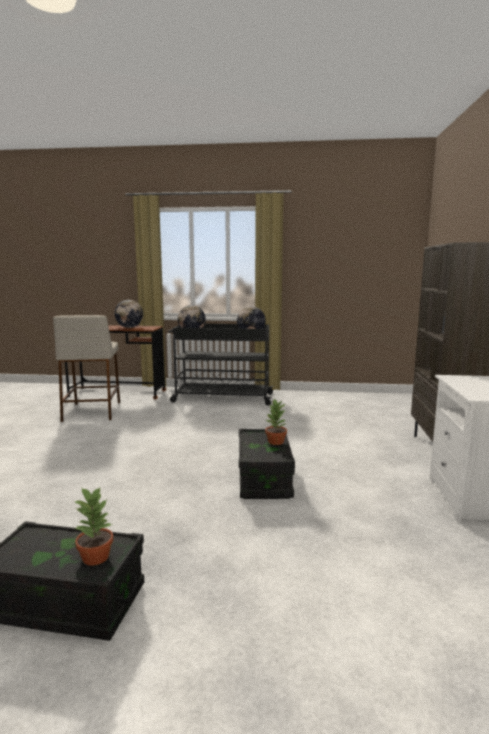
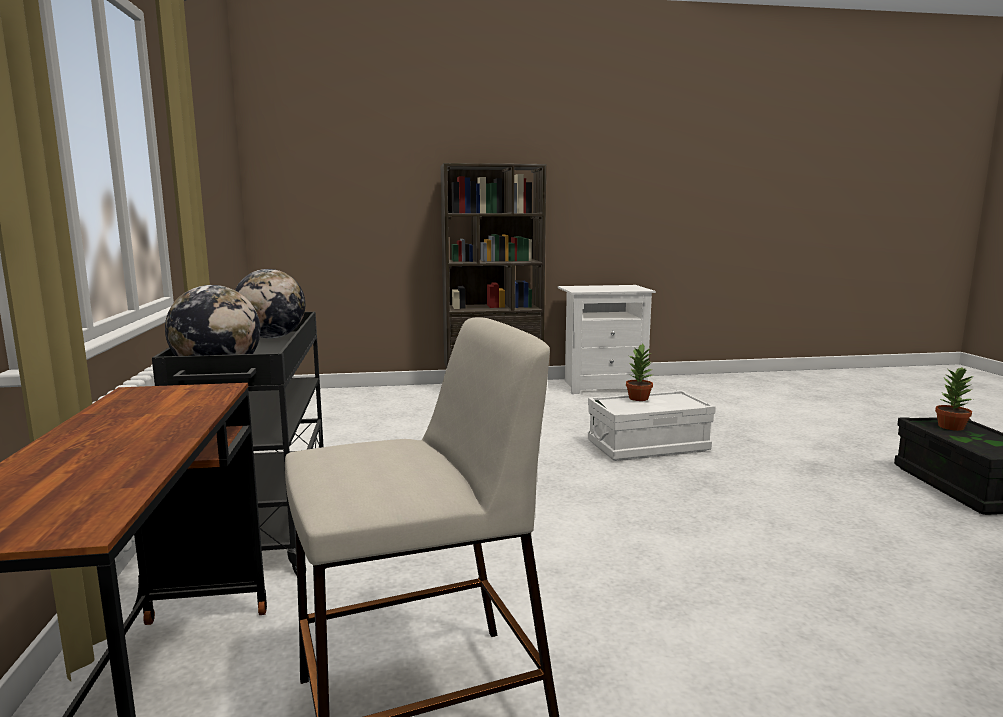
camera: 105 degrees left, 0 degrees up
globe [115,300,143,328] -> none
black storage box [239,429,295,499] -> white storage box [588,390,716,461]

